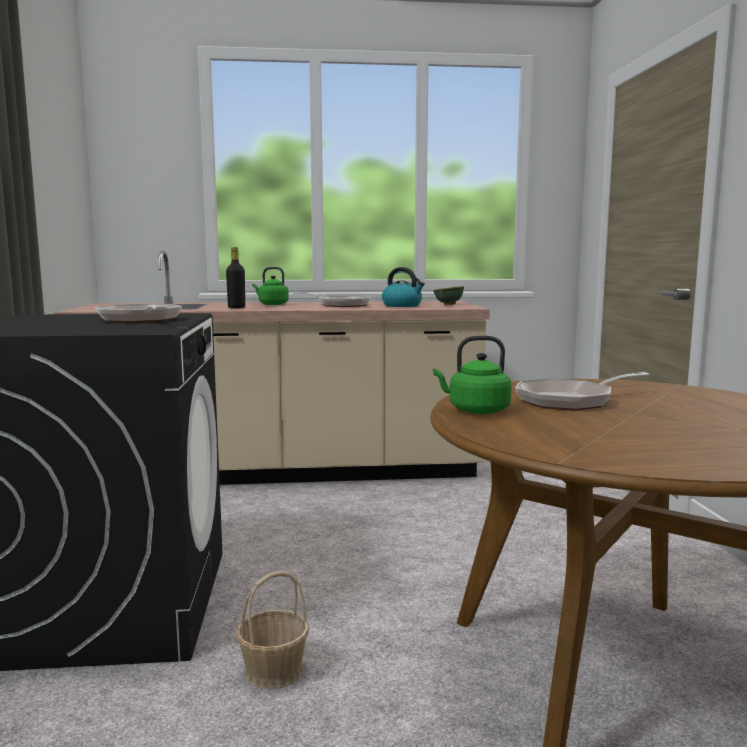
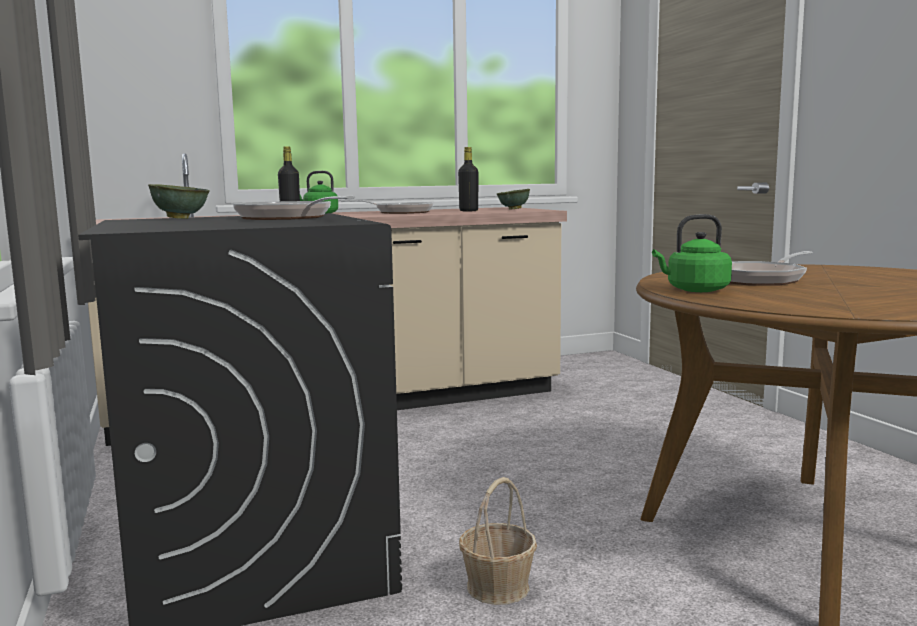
camera: 15 degrees left, 0 degrees up
kettle [382,267,425,307] -> black bottle [458,147,478,211]
none -> green bowl [148,184,210,219]

